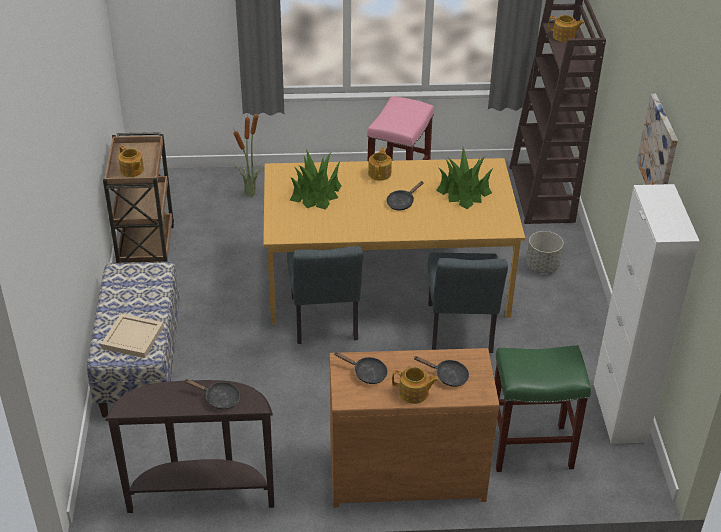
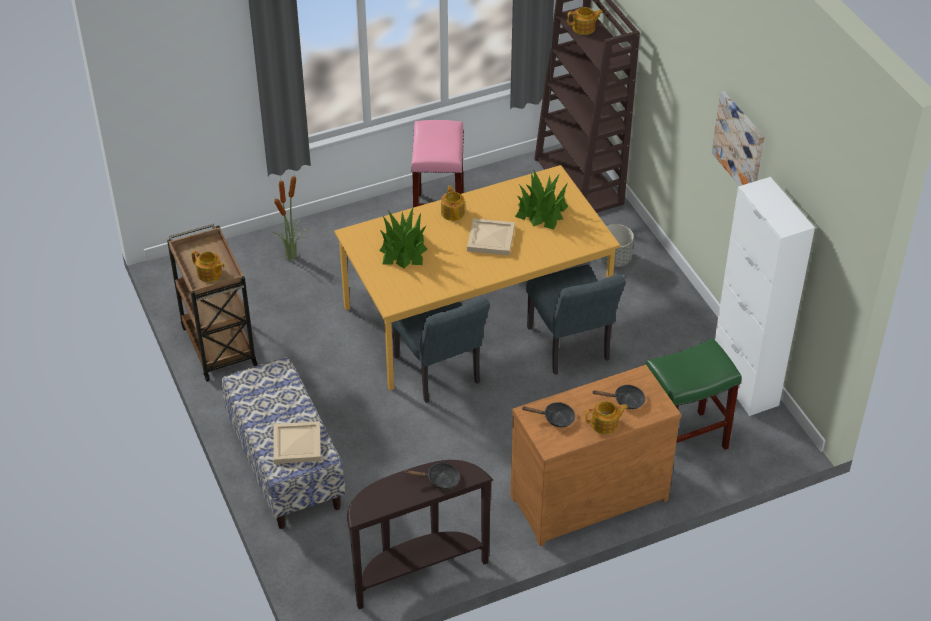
camera: 20 degrees left, 5 degrees up
black frying pan [386,181,424,211] -> beige tray [467,218,515,256]

